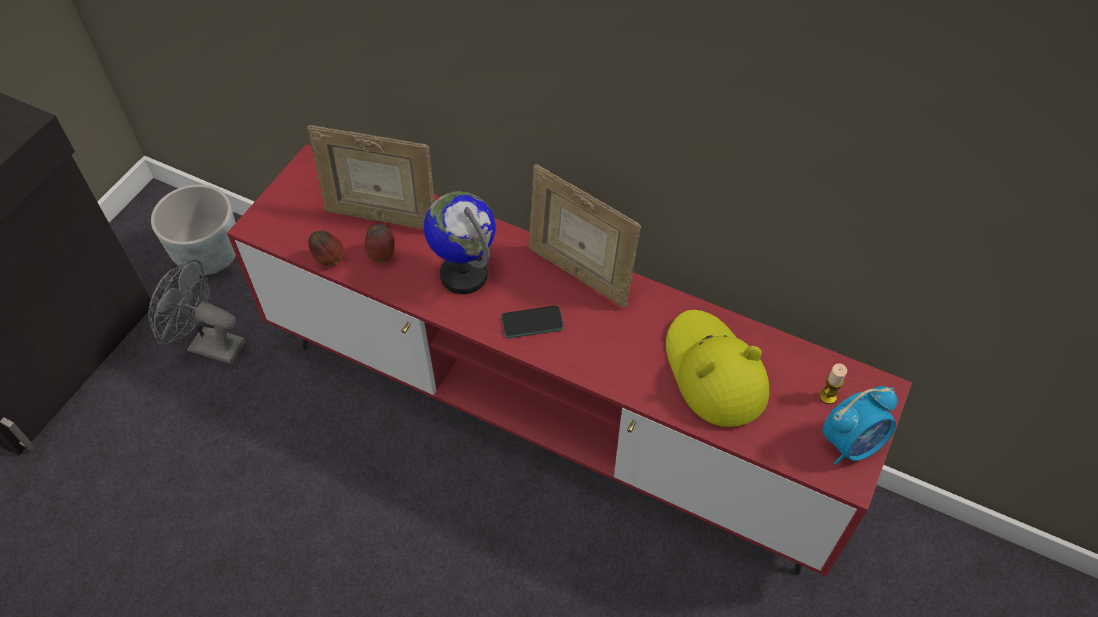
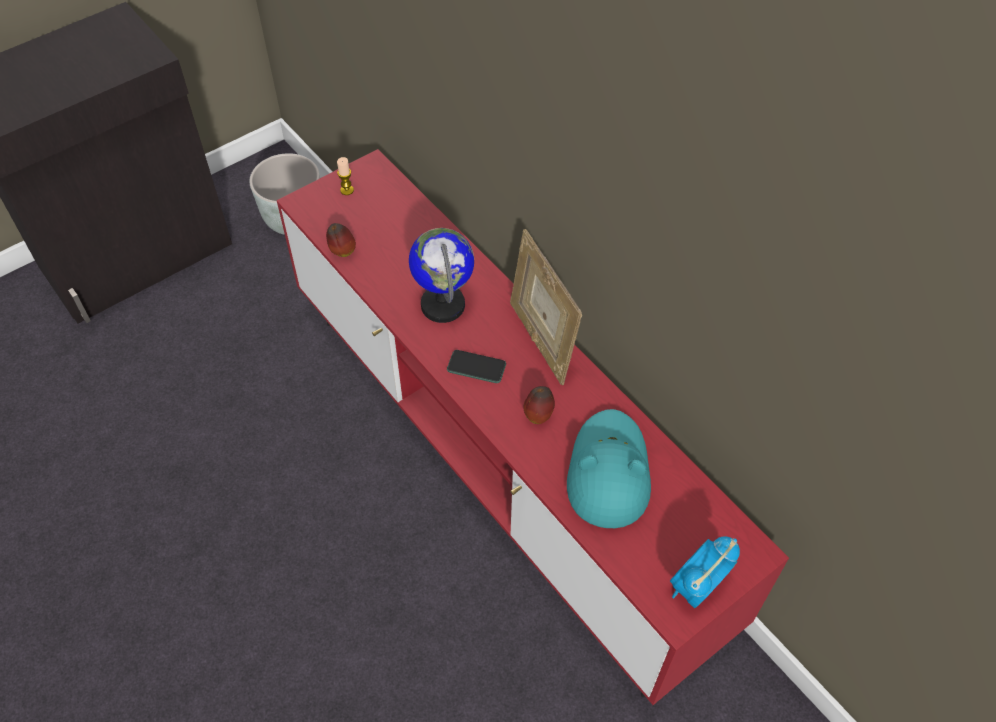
camera: 25 degrees right, 0 degrees up
grey fan [148,260,246,365] -> none
picture frame [307,125,435,229] -> none
apple [364,224,395,263] -> apple moved to [523,386,555,424]
yellow hat [666,310,769,427] -> turquoise hat [567,409,651,528]
candle [819,363,847,404] -> candle moved to [337,157,354,195]
alarm clock [822,386,897,465] -> alarm clock turned 135 degrees clockwise [670,536,740,608]

